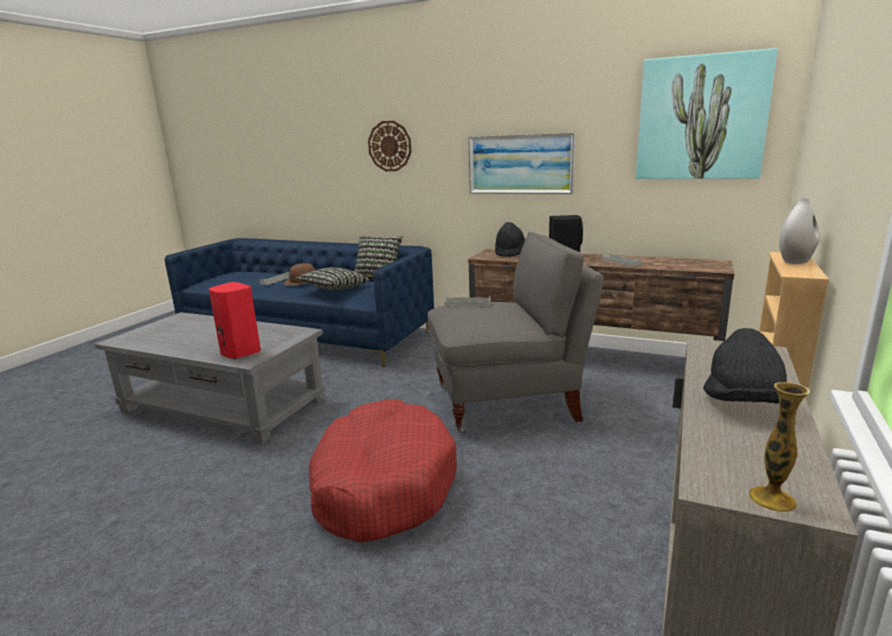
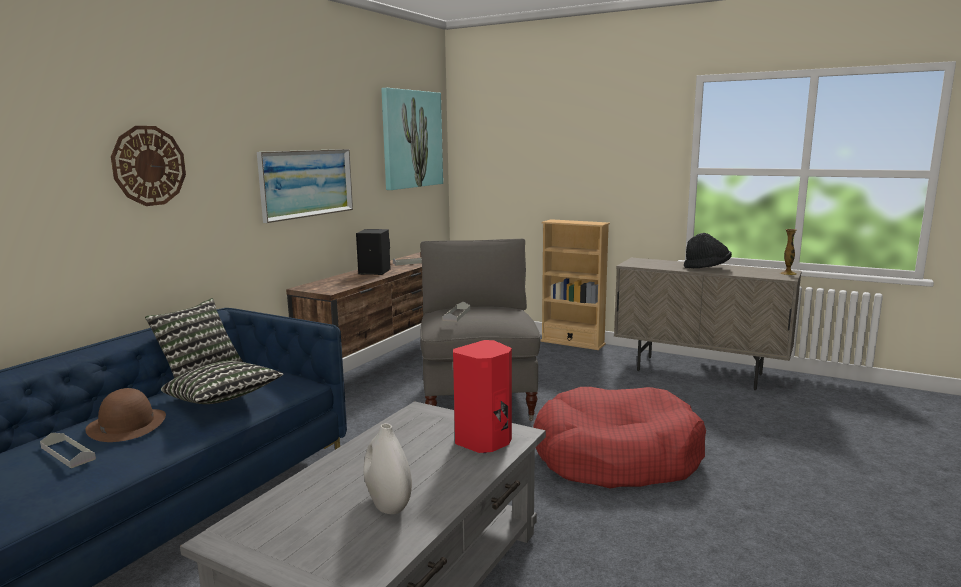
camera: 85 degrees left, 5 degrees down
black hat [495,222,526,257] -> none
white vase [779,198,820,264] -> white vase moved to [363,423,412,514]

